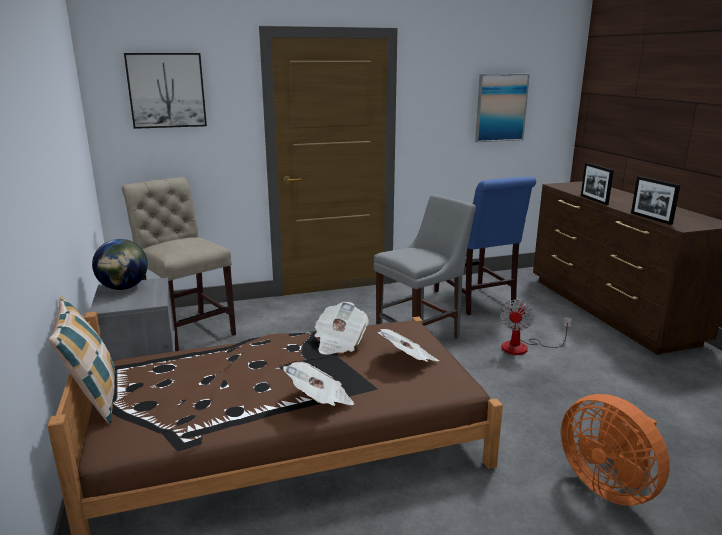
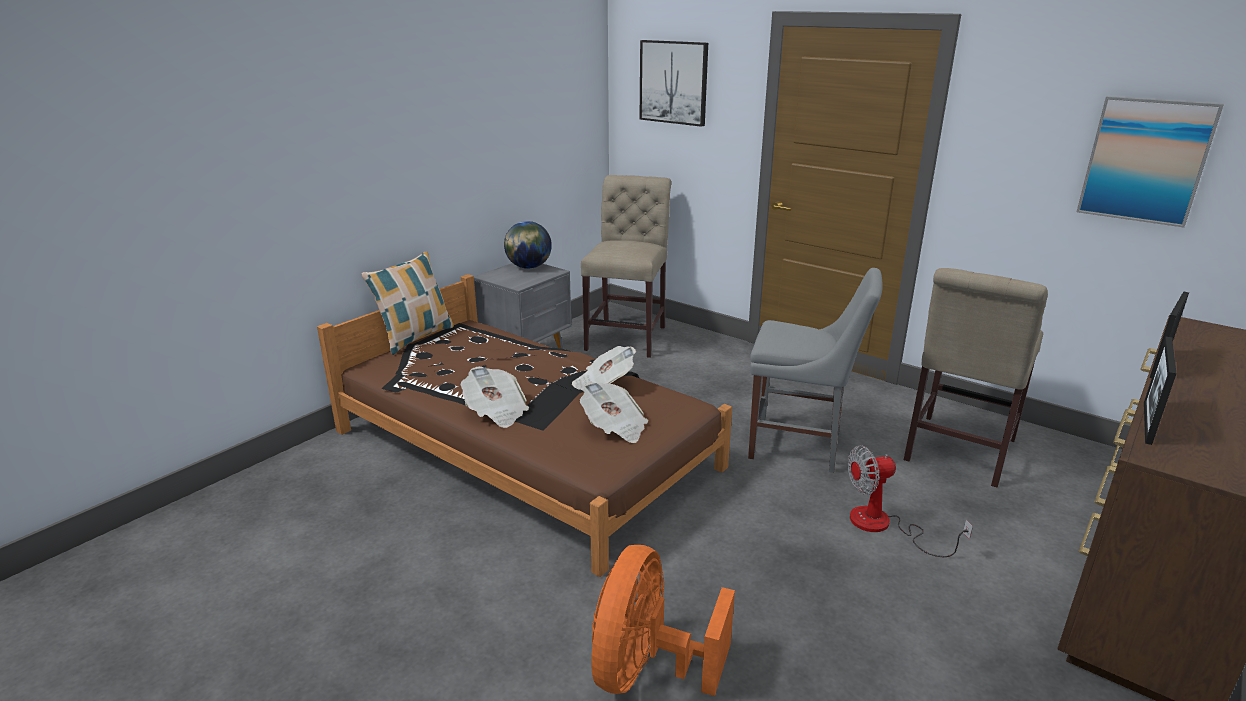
camera: 55 degrees right, 5 degrees up
blue chair [435,177,536,315] -> beige chair [904,268,1048,487]

